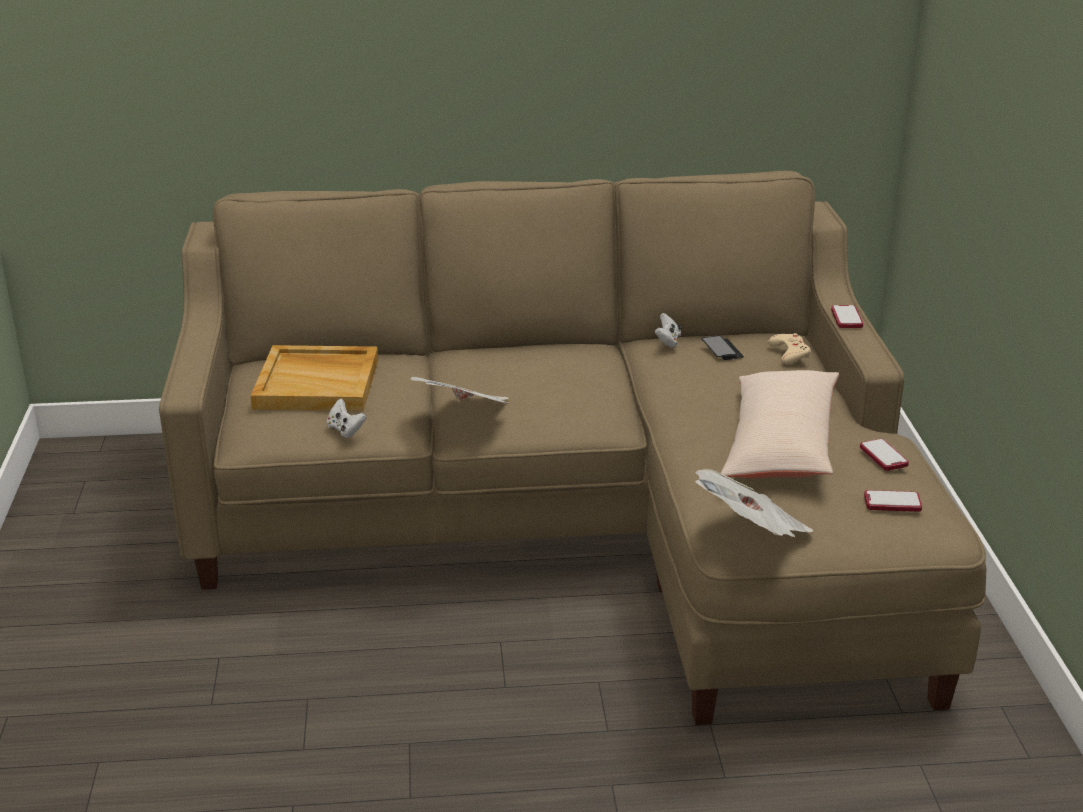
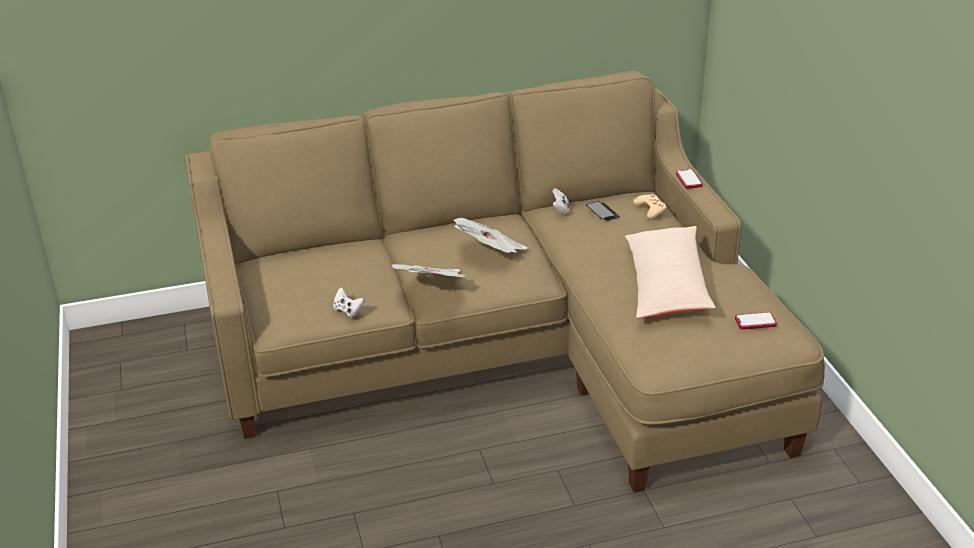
camera: 10 degrees left, 5 degrees up
beige tray [251,345,378,411] -> none
newspaper [695,469,813,537] -> newspaper moved to [454,218,528,253]
phone [860,439,909,471] -> none

